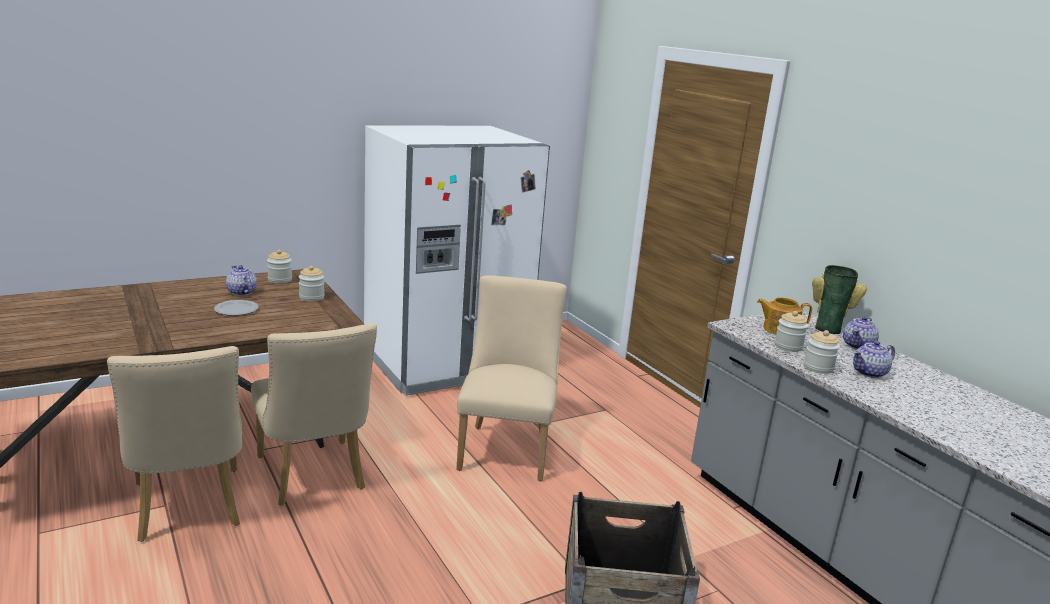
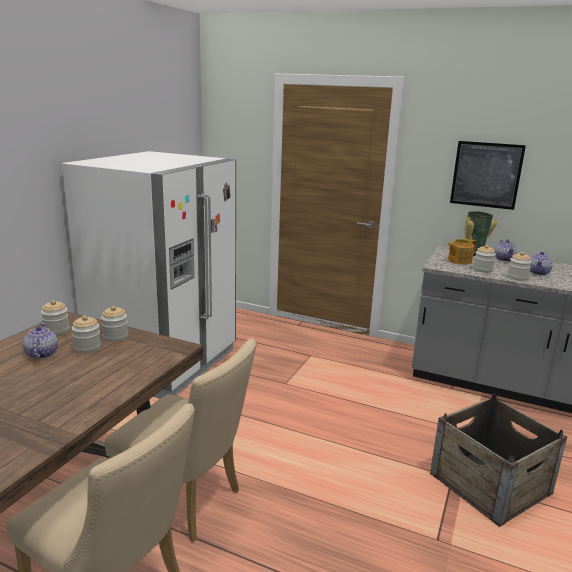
camera: 35 degrees left, 0 degrees up
plate [214,300,258,316] -> none
teapot [226,265,257,296] -> teapot turned 60 degrees clockwise [23,323,58,359]
beige chair [456,275,567,481] -> none
none -> jar [72,316,101,353]
none -> picture [450,141,526,210]

